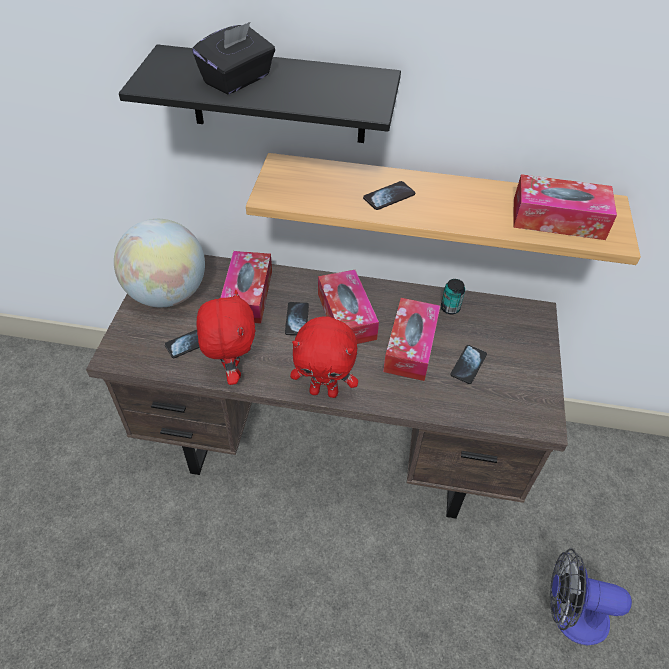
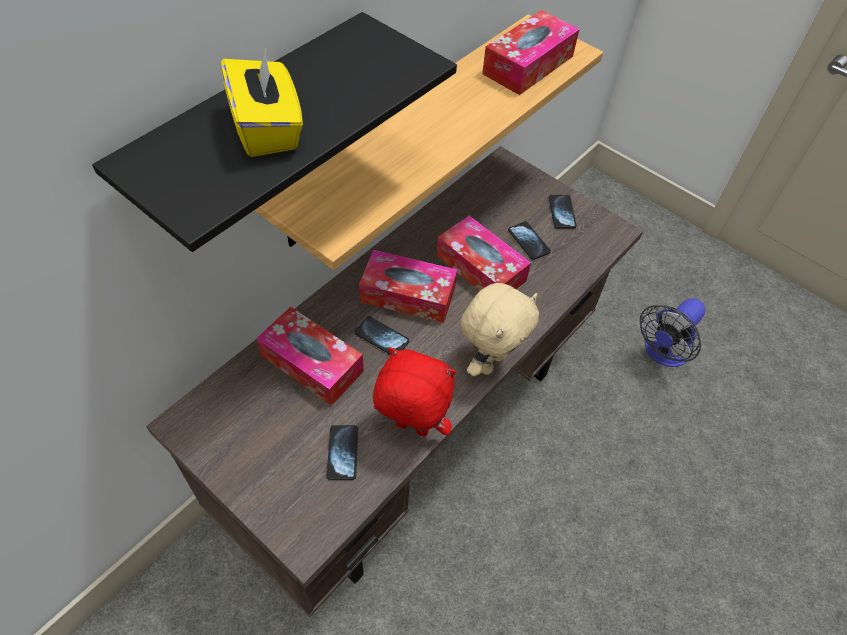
camera: 60 degrees left, 5 degrees up
globe [114,219,205,307] -> none
black tissue box [192,22,275,95] -> yellow tissue box [221,50,303,157]
red plush toy [290,316,358,398] -> beige plush toy [460,283,539,376]
phone [363,181,415,210] -> phone moved to [549,195,577,229]
can [441,279,465,314] -> none

